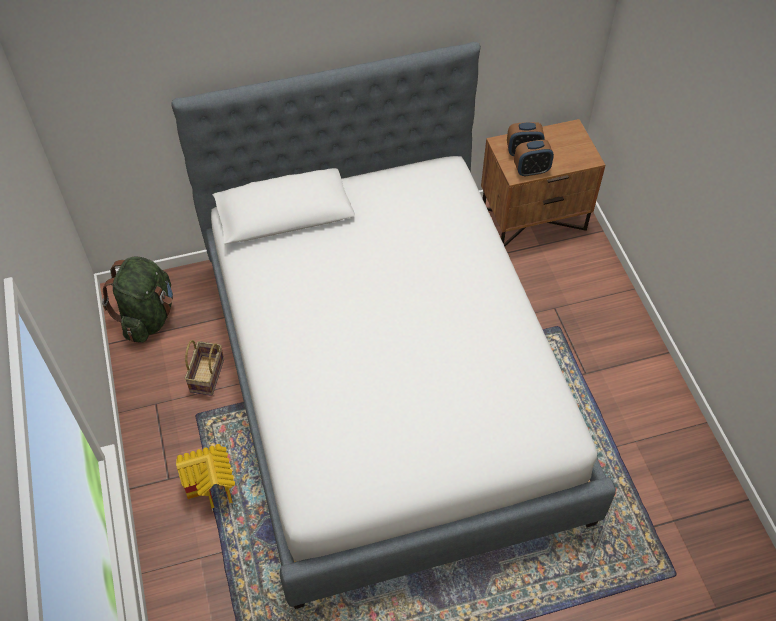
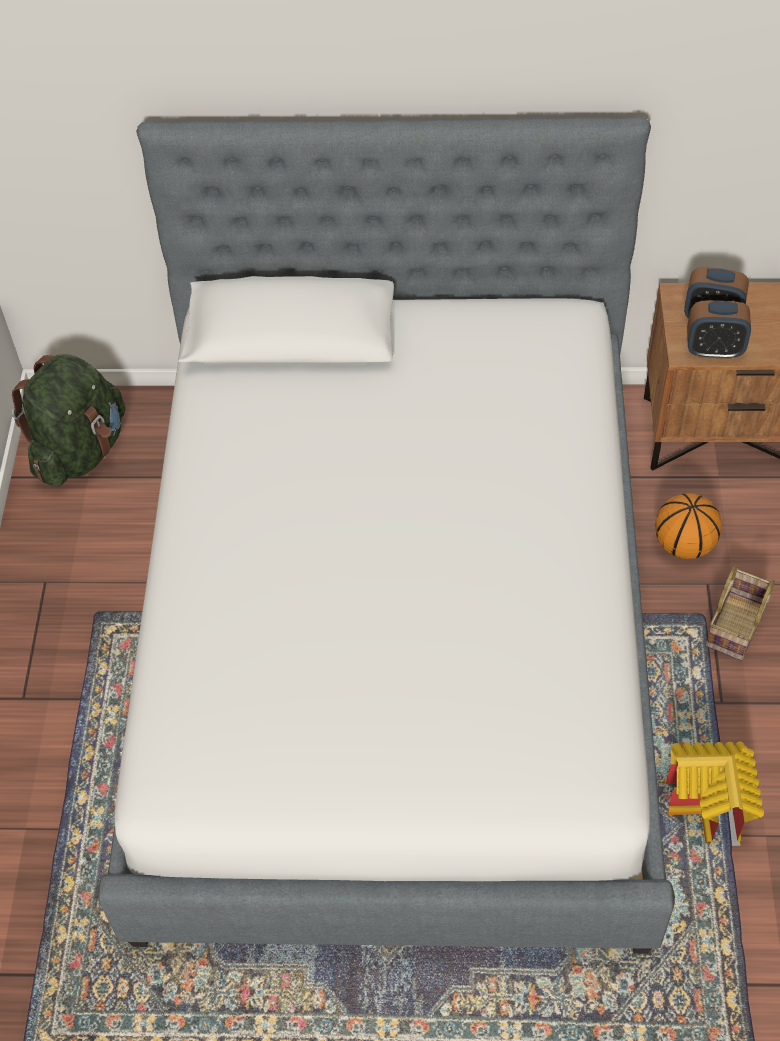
camera: 20 degrees right, 0 degrees up
toy house [176,444,235,512] -> toy house moved to [664,741,764,846]
basket [185,340,224,396] -> basket moved to [706,565,775,661]
none -> basketball [655,493,722,559]

